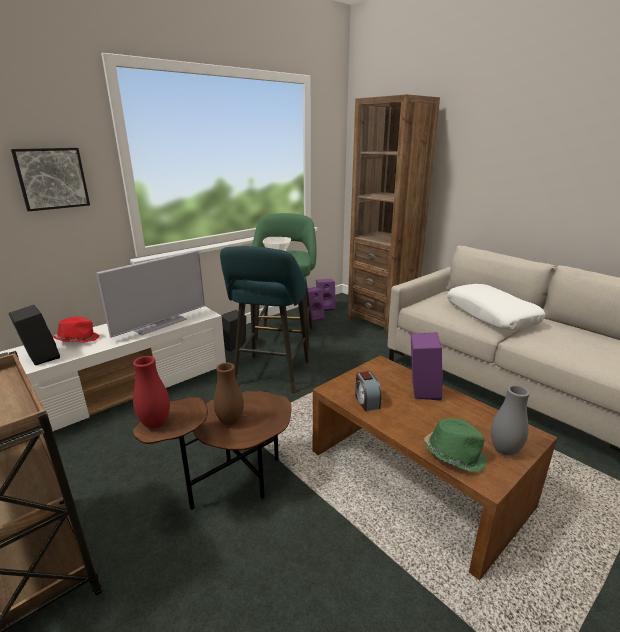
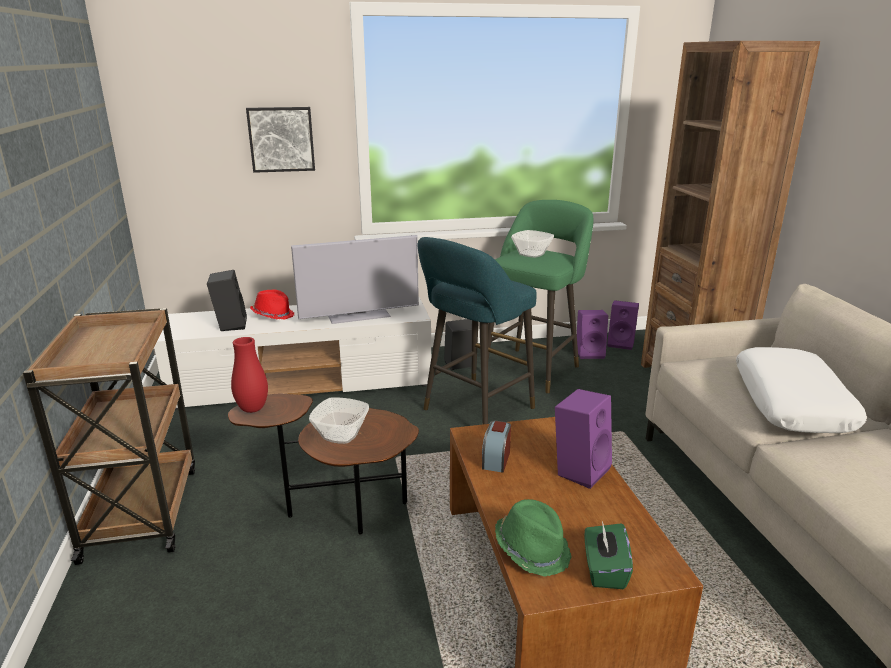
camera: 30 degrees right, 0 degrees up
brown vase [214,363,244,425] -> bowl [309,397,369,444]
grey vase [491,385,530,456] -> green tissue box [584,521,633,589]

